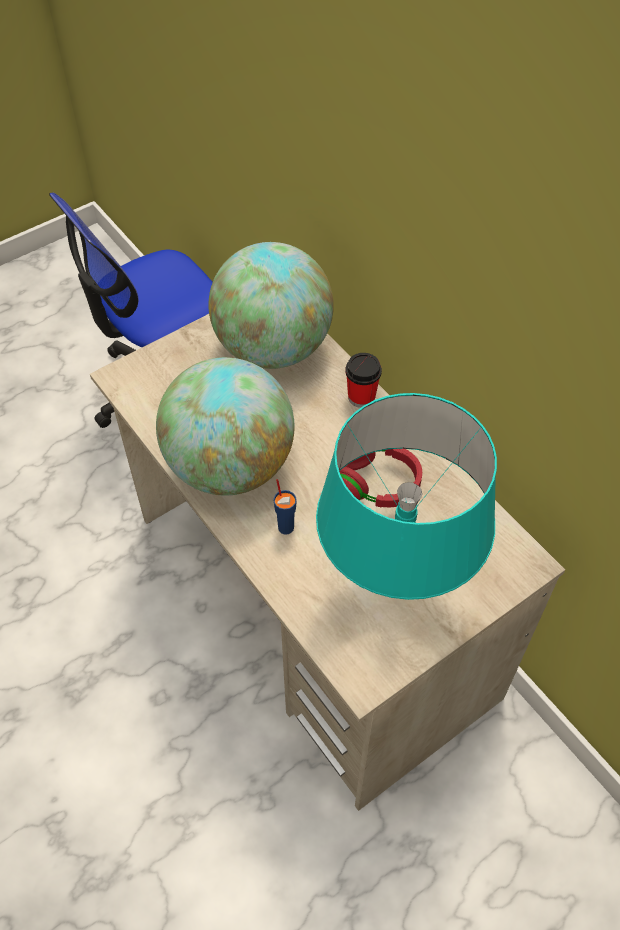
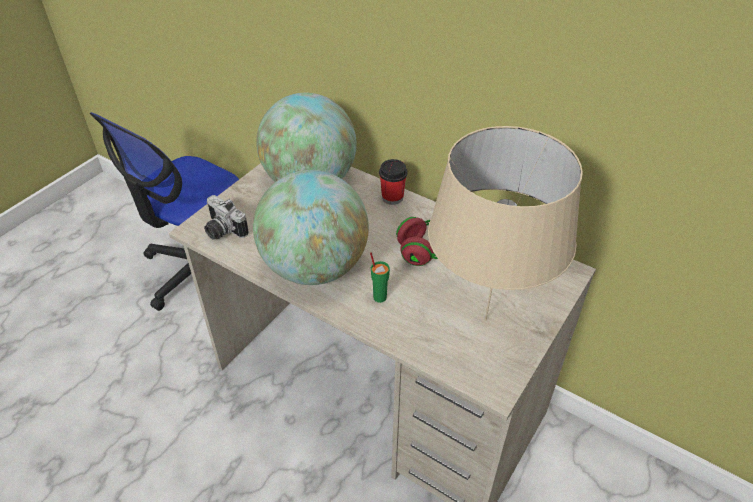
camera: 20 degrees left, 10 degrees down
blue cup [273,479,297,535] -> green cup [370,252,390,303]
turquoise table lamp [316,393,497,600] -> beige table lamp [428,126,583,321]
none -> camera [204,195,248,240]

